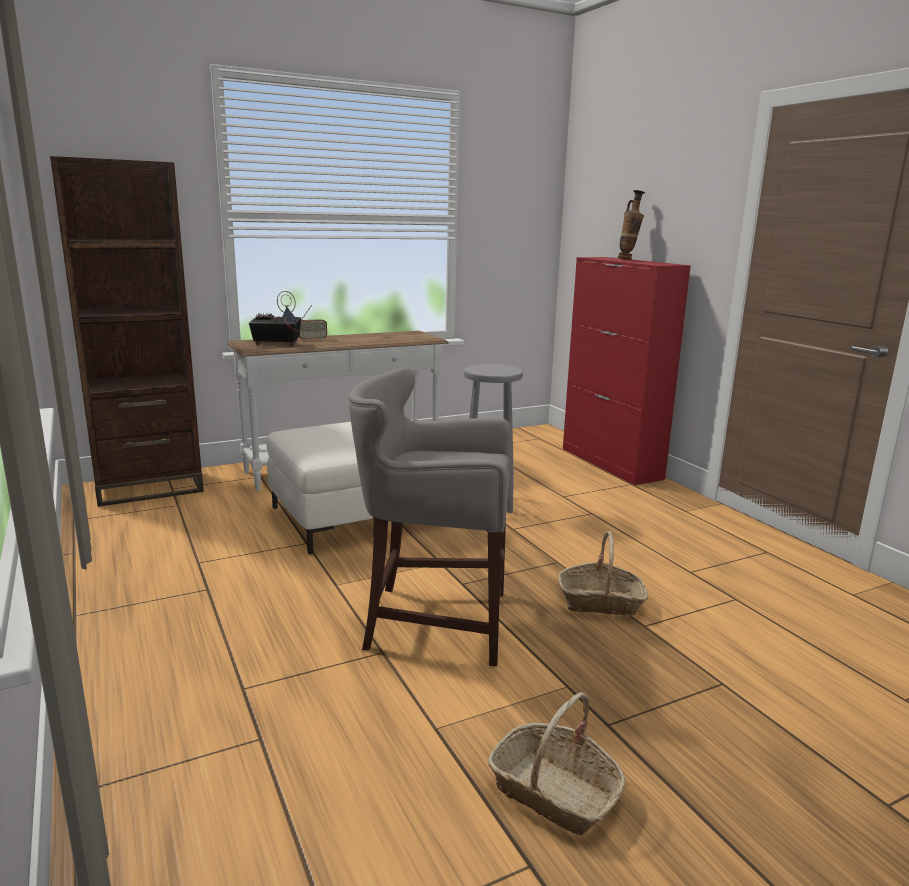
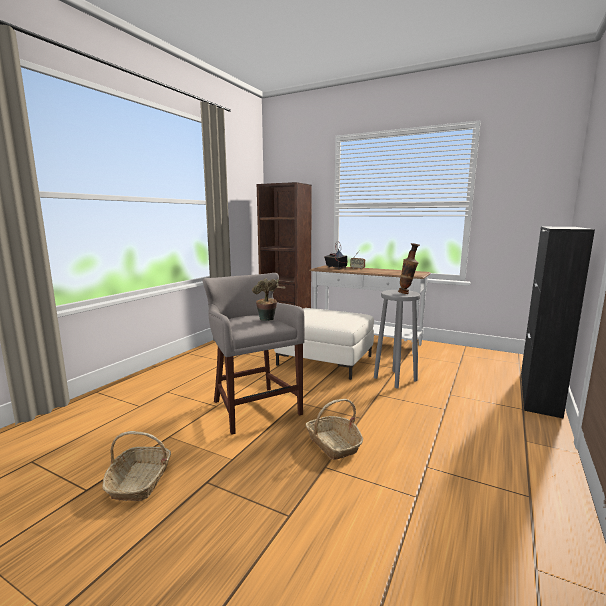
camera: 55 degrees right, 5 degrees down
red cabinet [563,257,691,485] -> black cabinet [521,227,595,419]
vase [618,190,645,260] -> vase moved to [398,243,420,294]
none -> potted plant [252,278,279,321]

